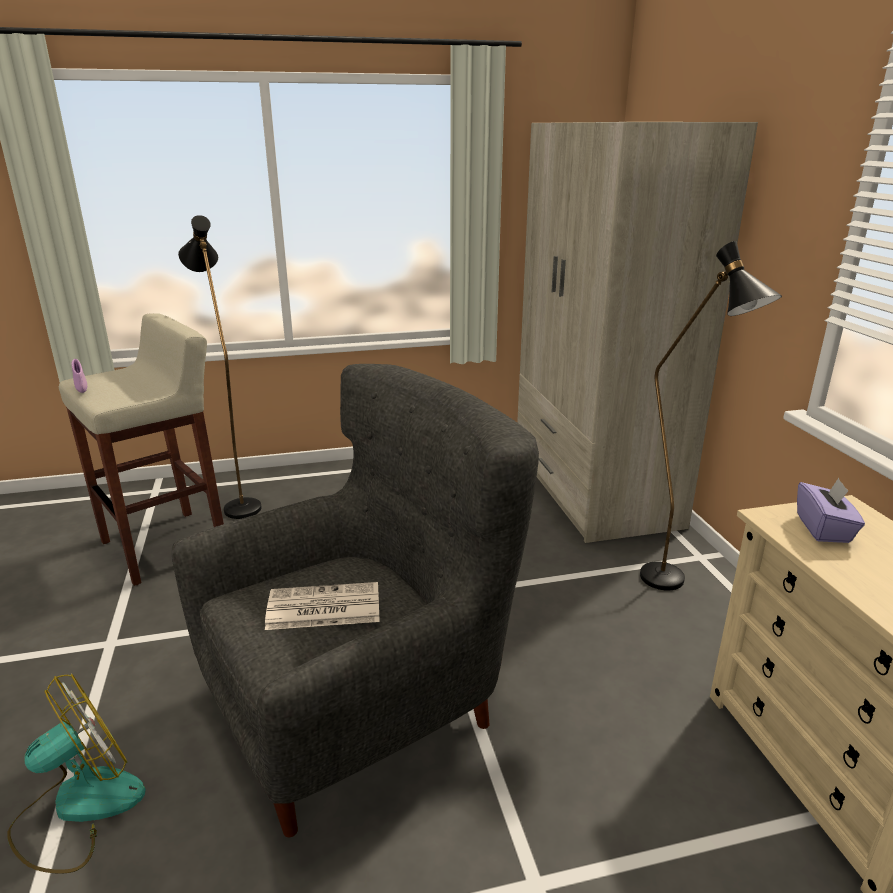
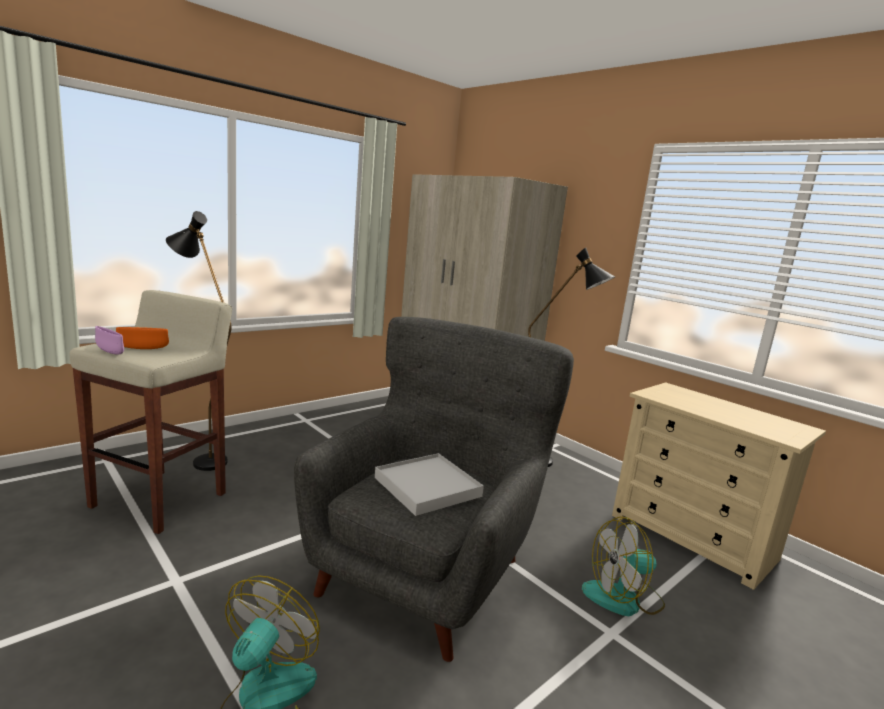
camera: 30 degrees left, 10 degrees down
newspaper [265,582,380,630] -> white tray [375,453,484,516]
purple tissue box [797,478,865,543] -> none
none -> orange bowl [116,327,169,349]
none -> fan [582,516,665,616]

